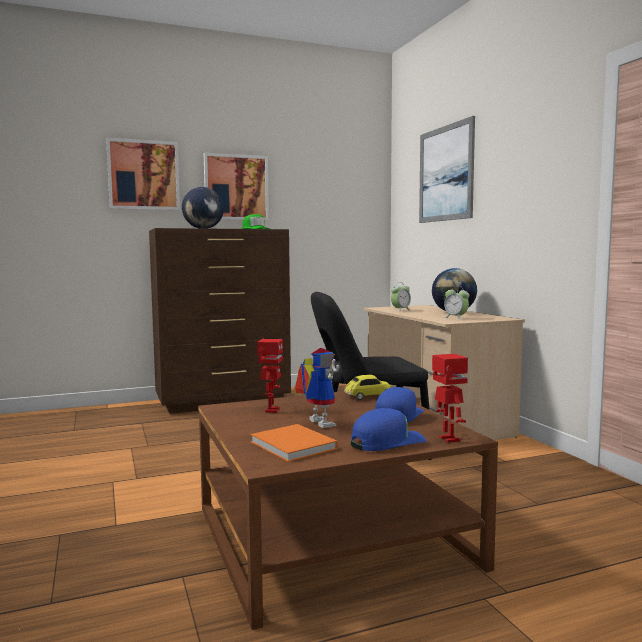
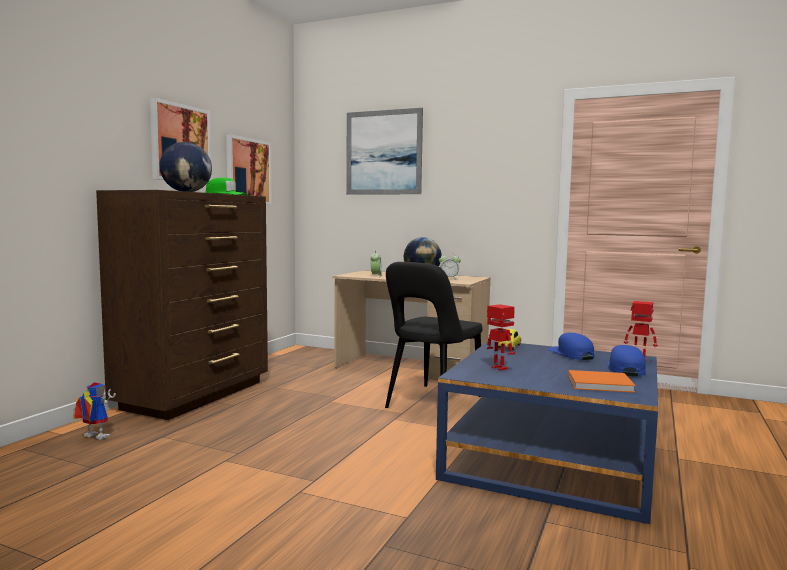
camera: 45 degrees left, 0 degrees up
picture [106,138,180,210] -> picture moved to [226,134,272,205]
brown coffee table [198,391,498,630] -> blue coffee table [436,340,658,524]
toy robot [294,348,339,428] -> toy robot moved to [72,382,116,439]

